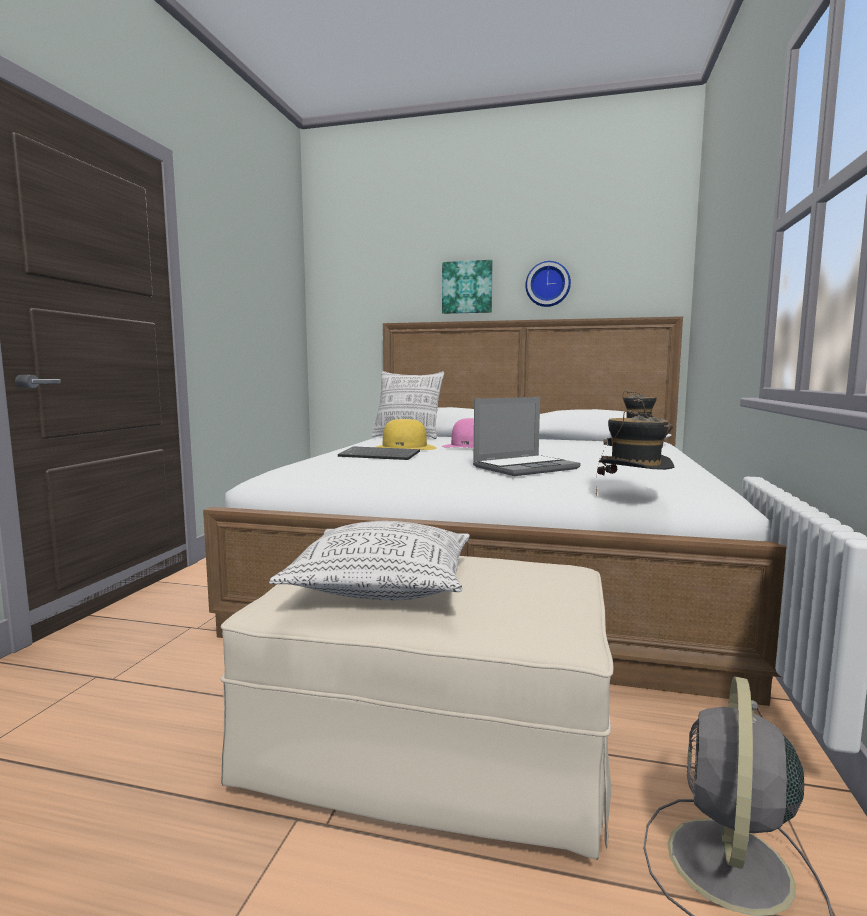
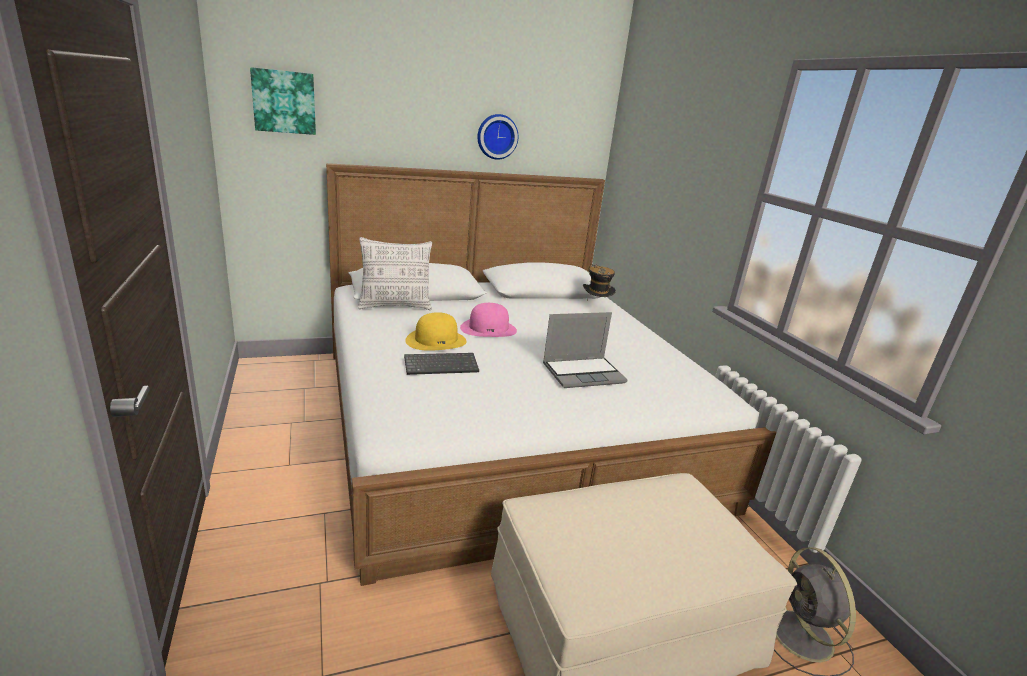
camera: 35 degrees left, 15 degrees up
pillow [269,521,470,600] -> none
picture [442,260,493,314] -> picture moved to [250,67,316,135]
laptop [473,397,581,476] -> laptop turned 45 degrees clockwise [543,312,628,388]
hat [596,410,674,497] -> none

